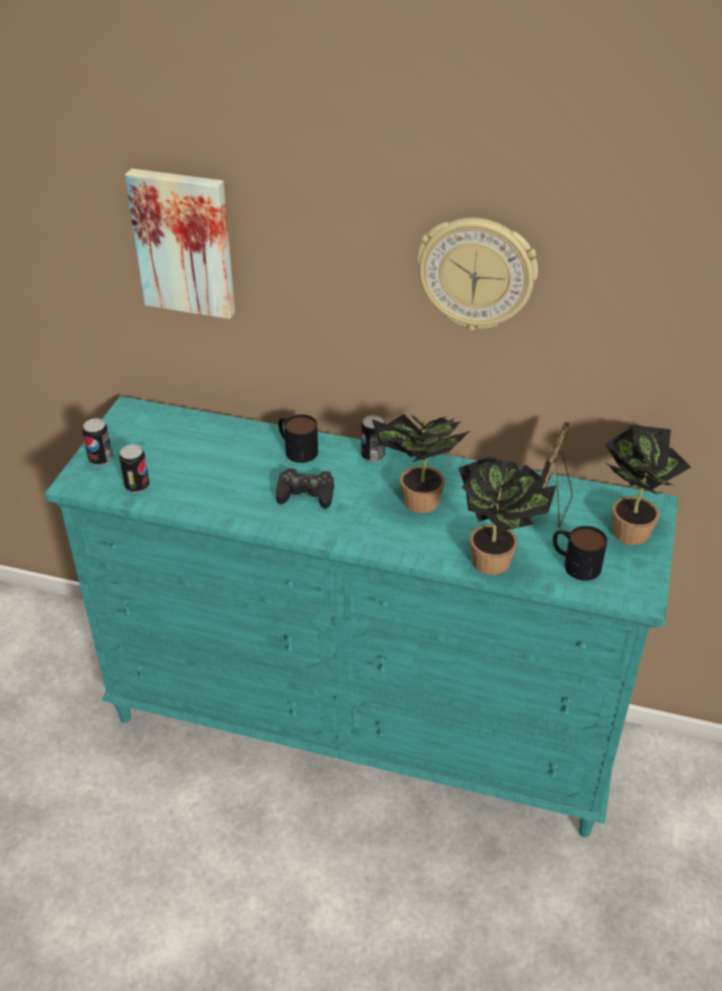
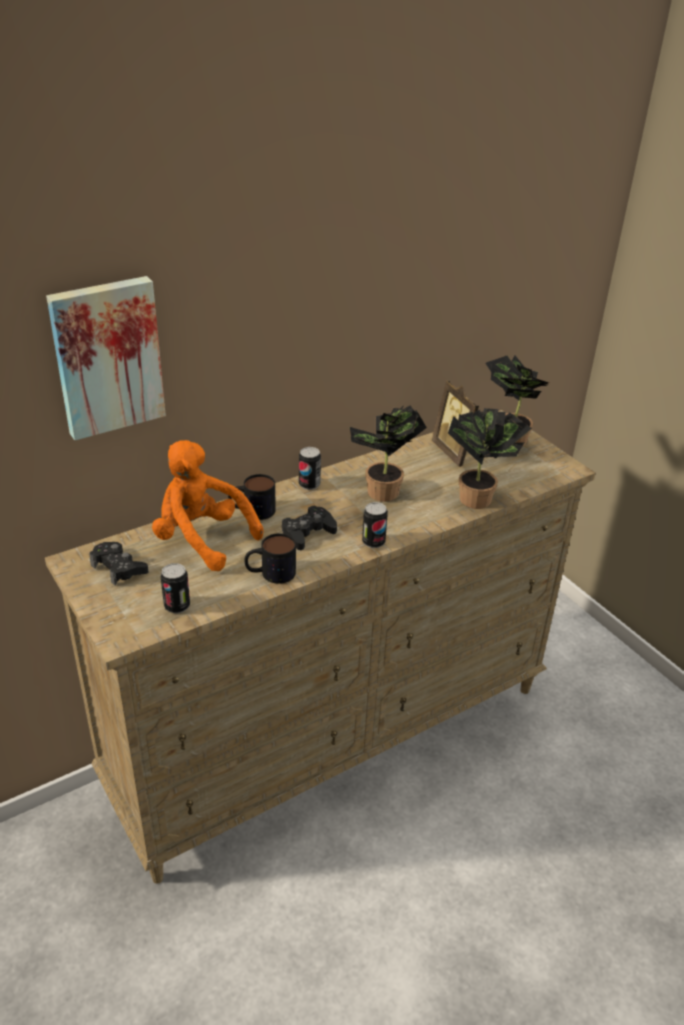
camera: 50 degrees left, 5 degrees down
turquoise dresser [45,396,678,837] -> beige dresser [45,410,596,884]
can [82,418,113,466] -> can moved to [362,502,388,548]
wall clock [417,218,538,330] -> none
mug [553,526,607,581] -> mug moved to [244,533,296,584]
none -> black game controller [89,542,148,585]
none -> orange plush toy [152,440,263,571]

